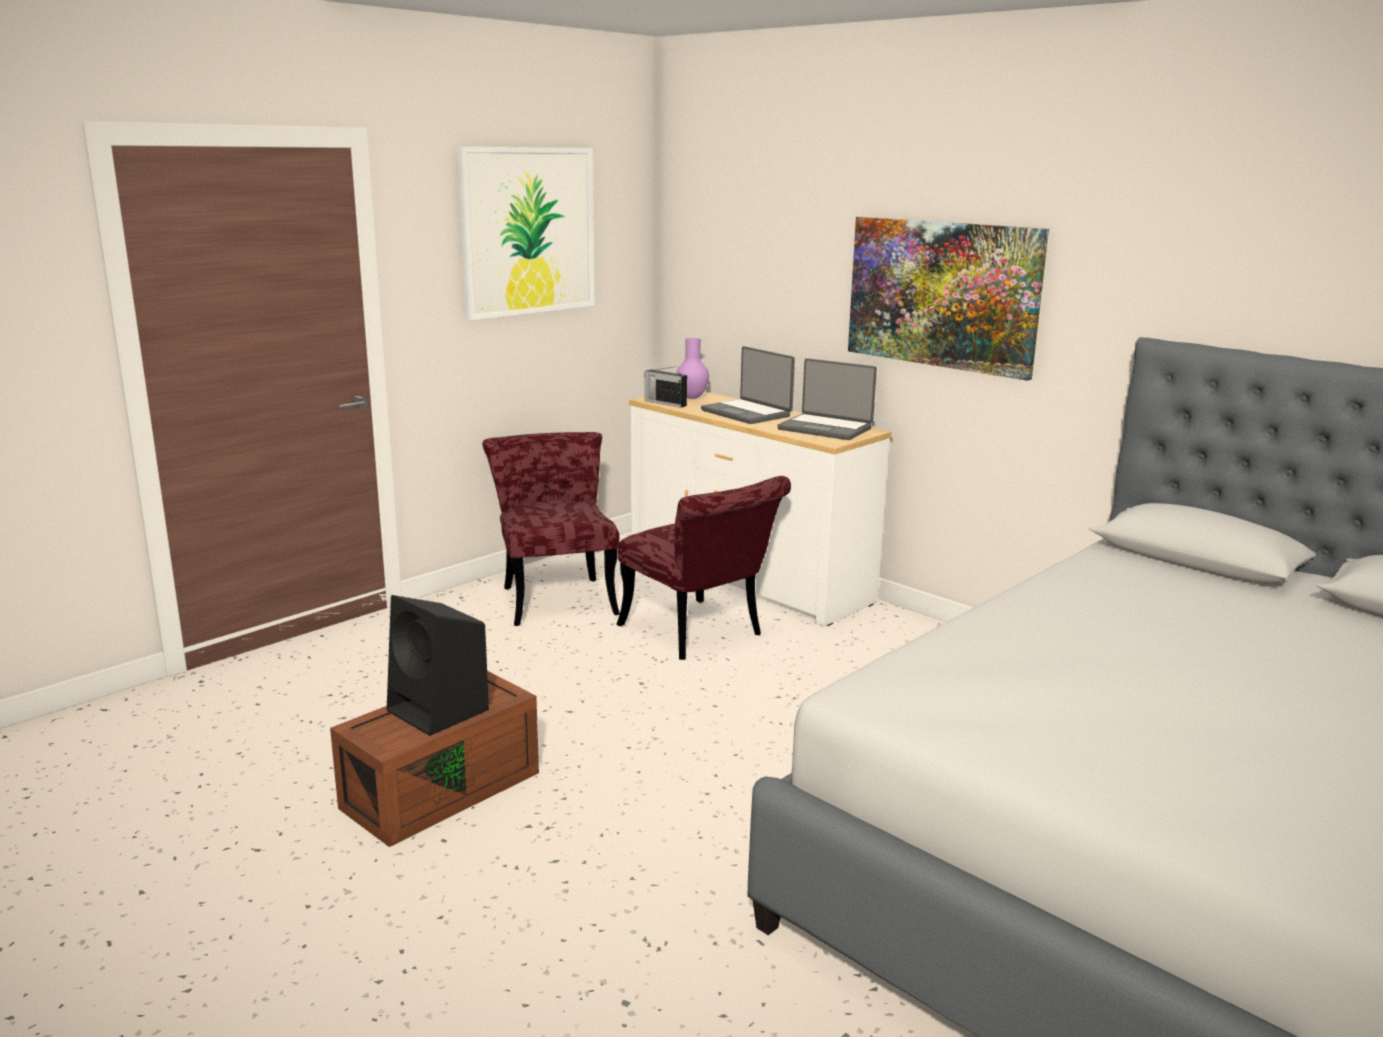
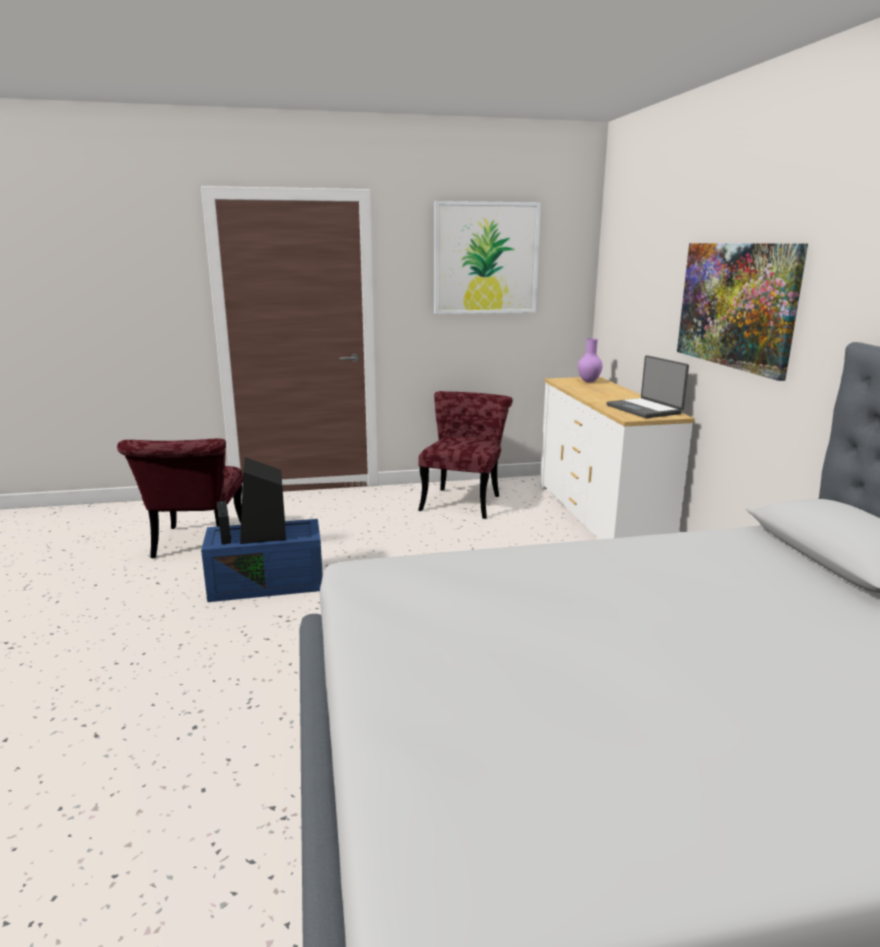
camera: 35 degrees right, 0 degrees up
brown storage box [330,671,539,847] -> blue storage box [201,519,323,602]
red chair [616,476,791,660] -> red chair moved to [117,439,243,558]
radio [644,366,687,408] -> radio moved to [217,501,231,545]
laptop [701,346,795,424] -> none

